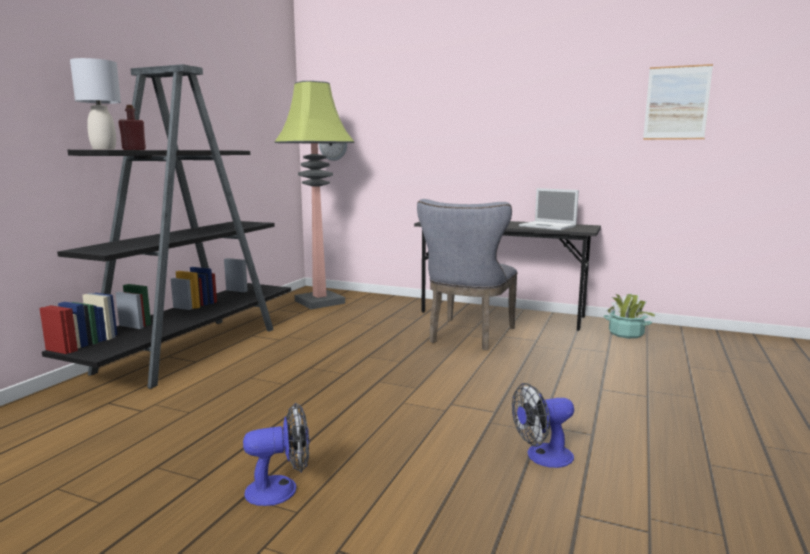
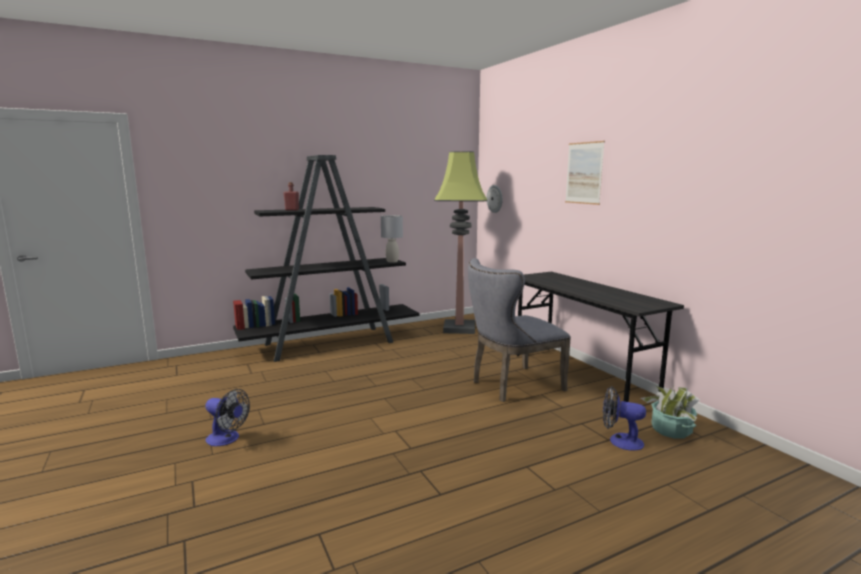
camera: 40 degrees right, 0 degrees up
grey table lamp [70,58,121,150] -> grey table lamp moved to [381,215,403,263]
fan [512,383,574,468] -> fan moved to [603,386,646,451]
laptop [519,188,579,230] -> none
picture [643,64,713,140] -> picture moved to [565,141,605,205]

